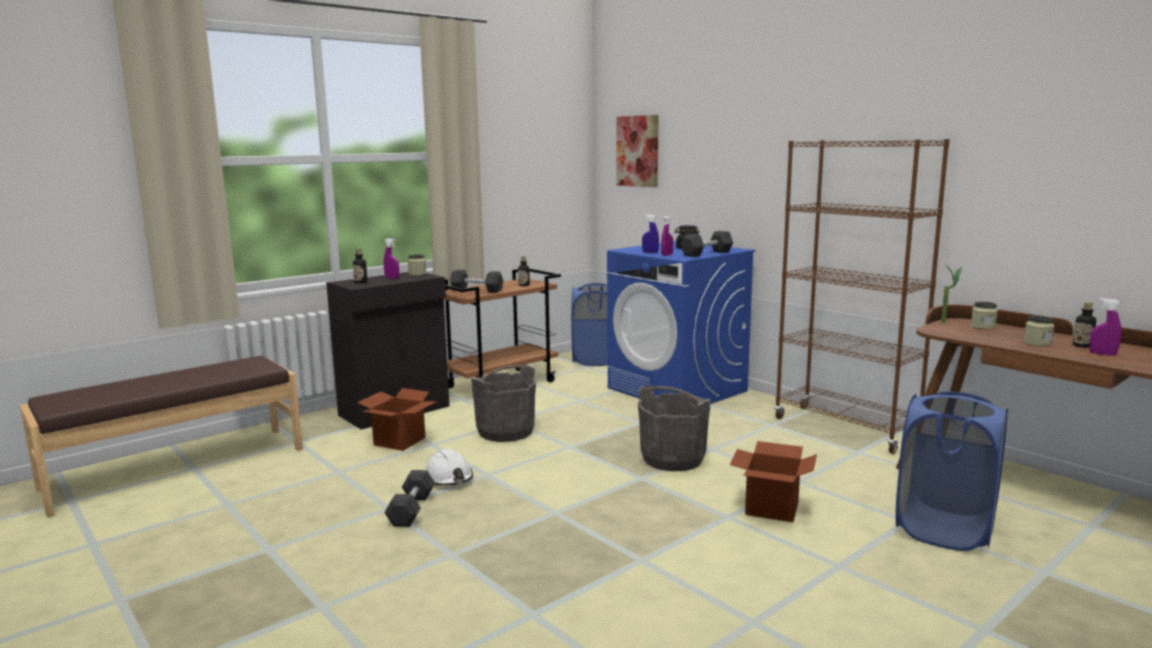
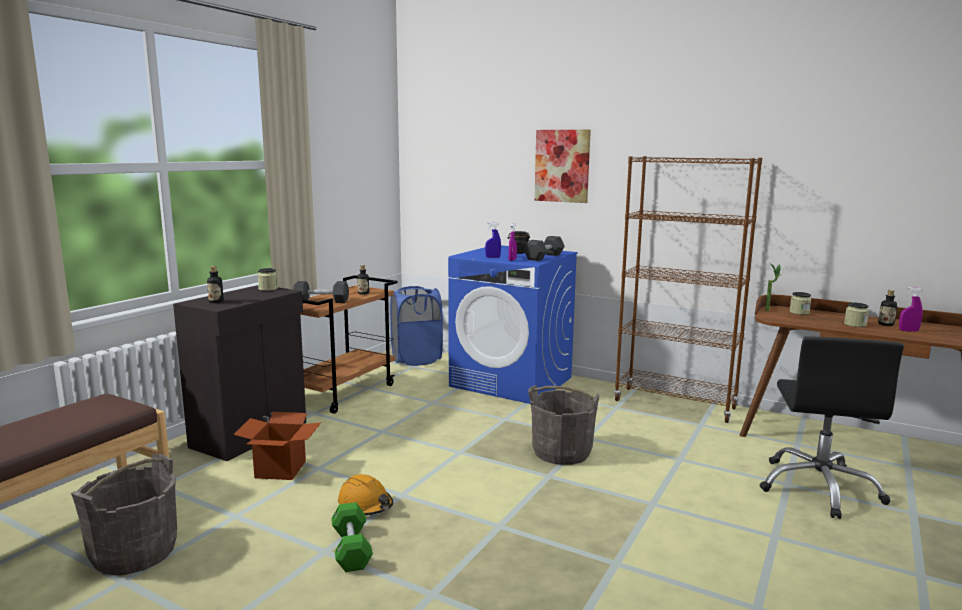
camera: 20 degrees left, 0 degrees up
purple spray bottle [384,239,399,279] -> none
black dumbbell [384,470,435,527] -> green dumbbell [331,502,373,572]
white hard hat [426,449,473,486] -> orange hard hat [338,474,393,515]
grey bucket [471,364,536,442] -> grey bucket moved to [71,454,177,575]
picture [616,115,659,187] -> picture moved to [534,130,591,203]
cardboard box [730,441,817,522] -> none
blue laundry basket [896,391,1008,551] -> black office chair [760,336,904,519]

